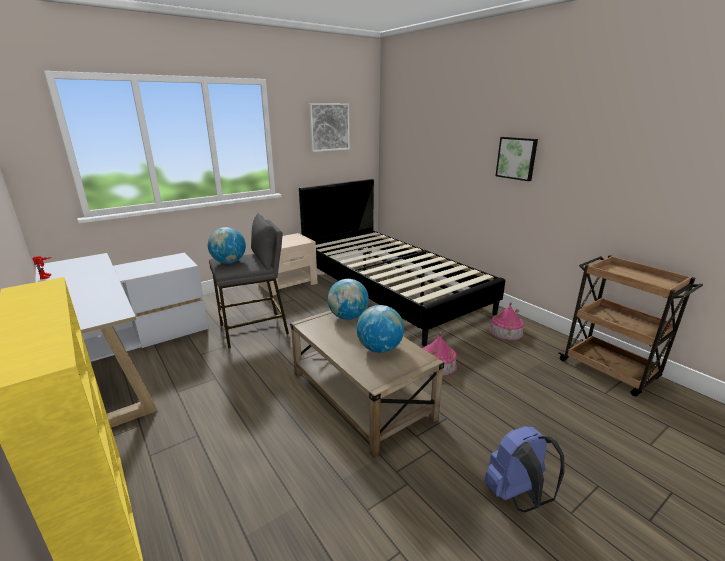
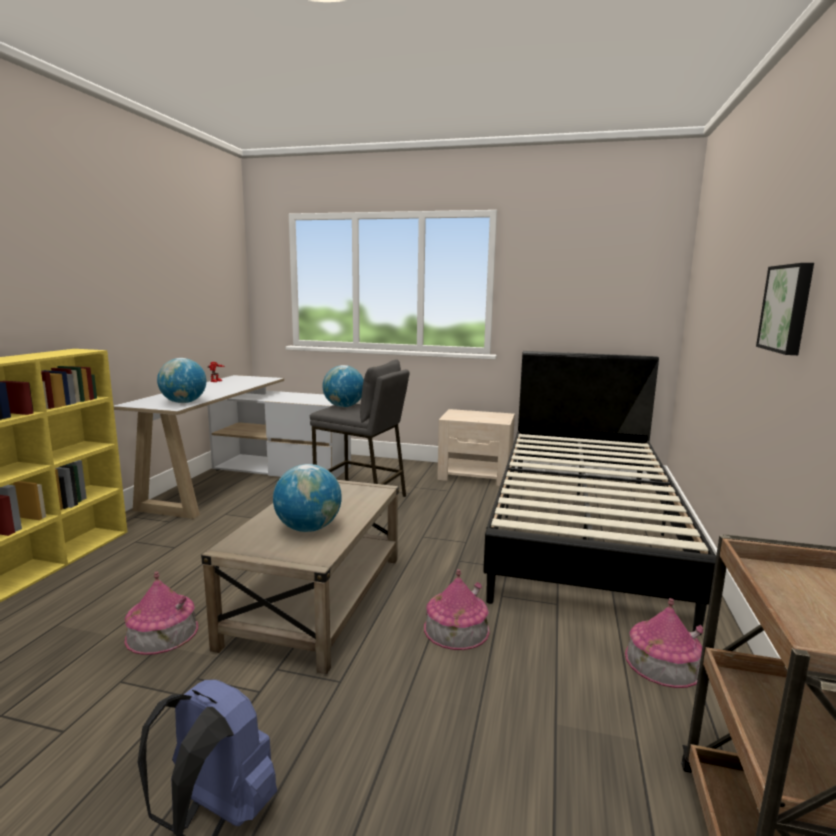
camera: 50 degrees right, 10 degrees down
picture [309,103,350,152] -> none
globe [327,279,369,320] -> globe moved to [157,358,206,403]
none -> toy house [124,572,198,655]

